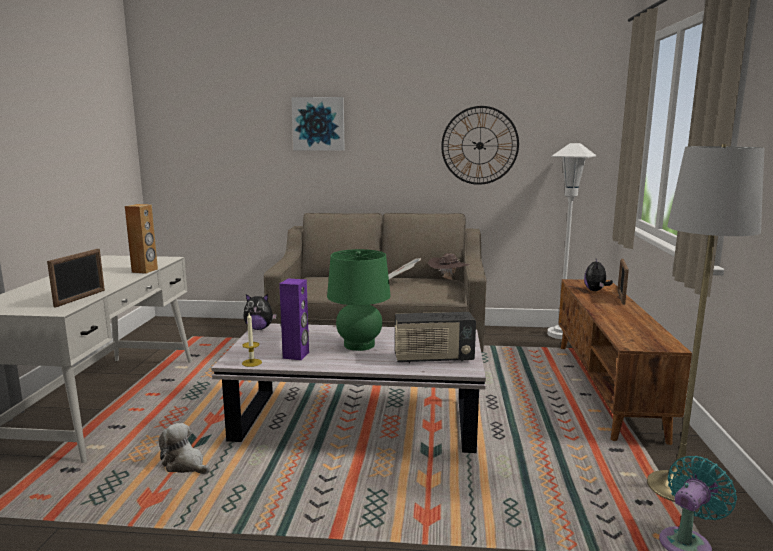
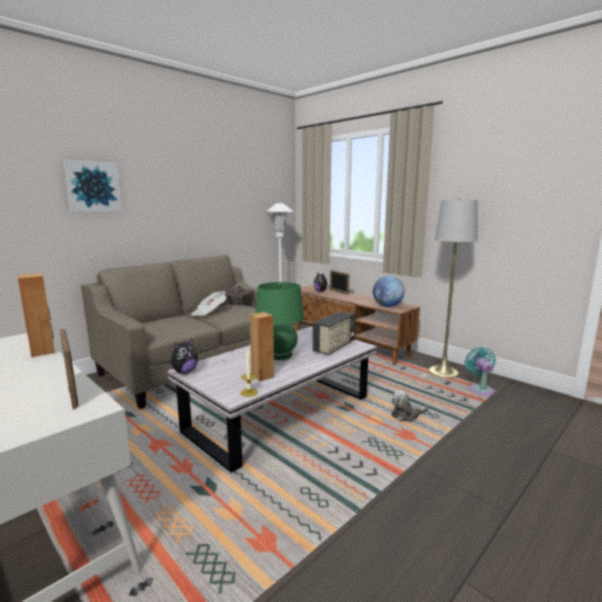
camera: 50 degrees left, 0 degrees up
plush toy [158,423,210,474] -> plush toy moved to [391,390,428,422]
purple speaker [279,279,309,360] -> brown speaker [250,312,274,381]
wall clock [441,106,519,185] -> none
none -> globe [373,276,405,307]

